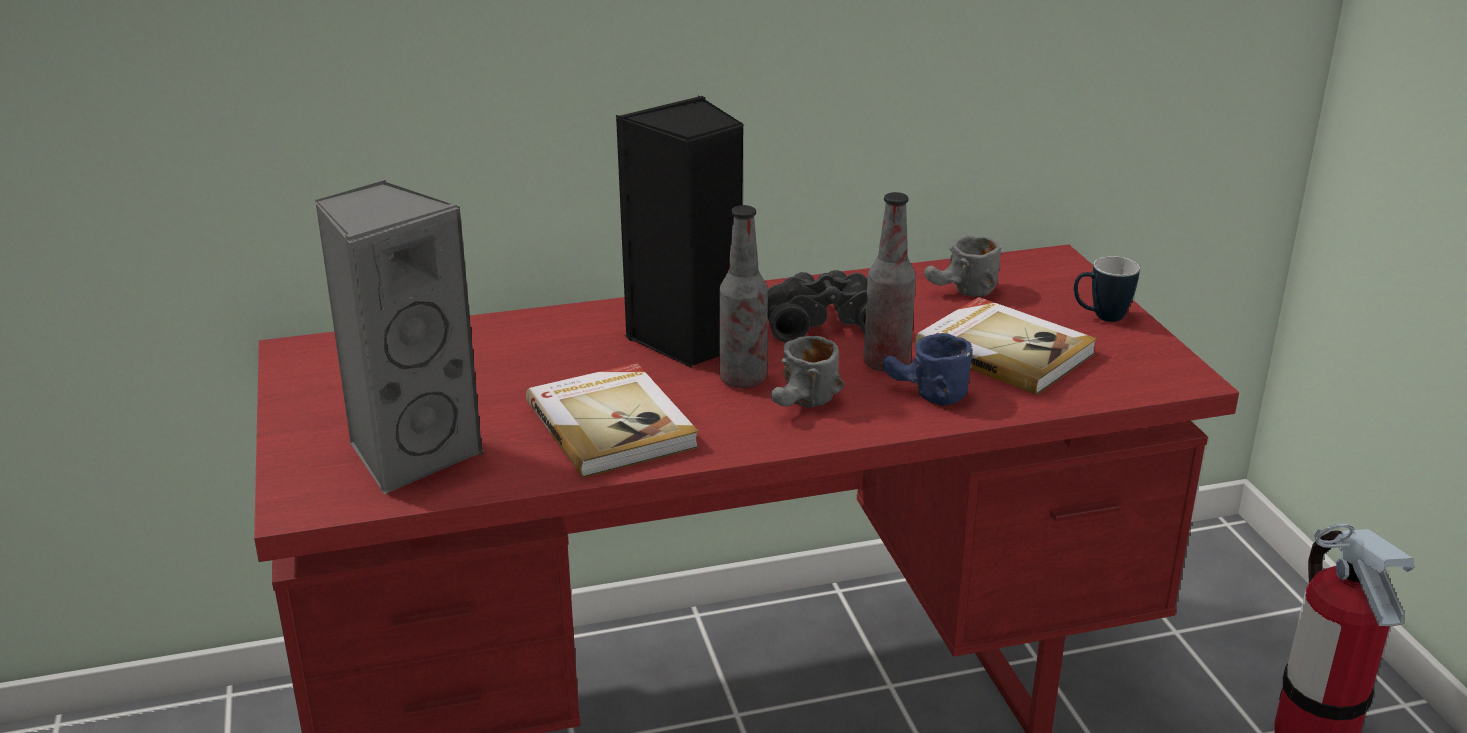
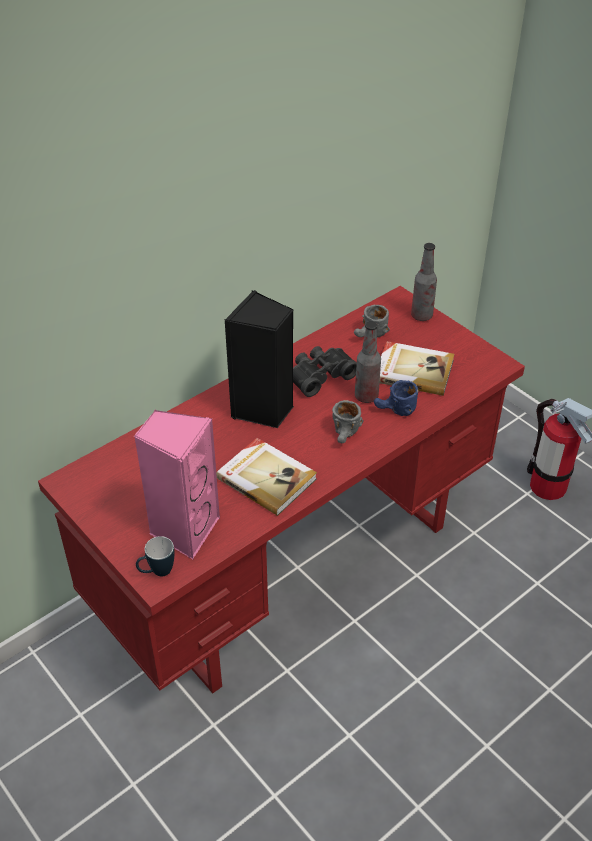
camera: 25 degrees left, 15 degrees up
grey speaker [314,180,484,494] -> pink speaker [134,409,220,560]
bottle [719,205,768,388] -> bottle moved to [411,243,437,321]
mug [1074,256,1140,322] -> mug moved to [136,536,174,576]

